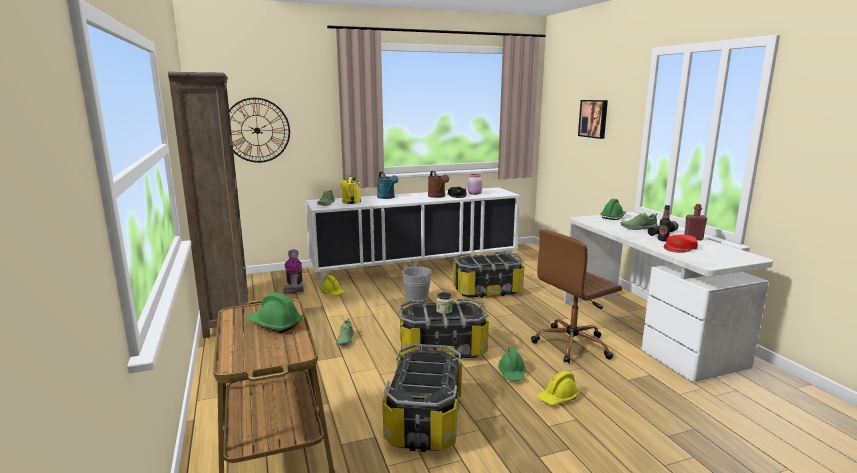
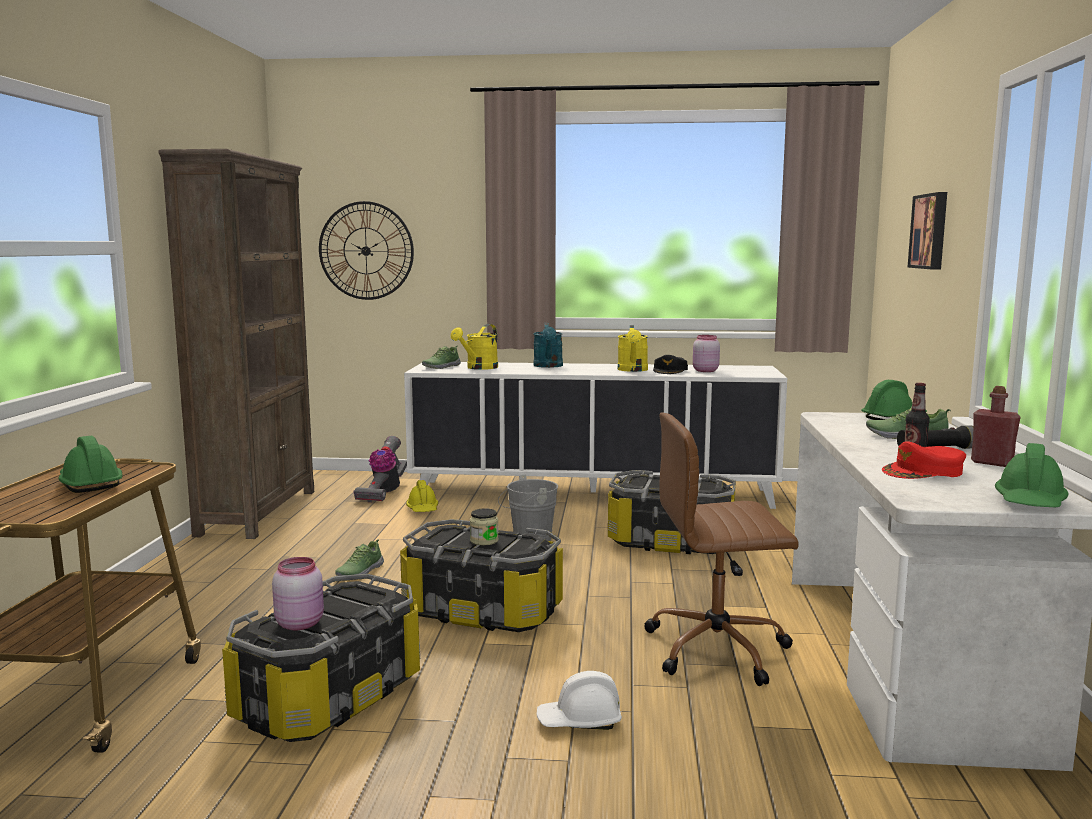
camera: 25 degrees right, 5 degrees down
brown watering can [428,171,449,198] -> yellow watering can [618,325,648,372]
green hard hat [498,347,526,381] -> green hard hat moved to [995,443,1069,507]
yellow hard hat [537,371,580,405] -> white hard hat [536,671,622,730]
none -> pink jar [272,557,324,630]

